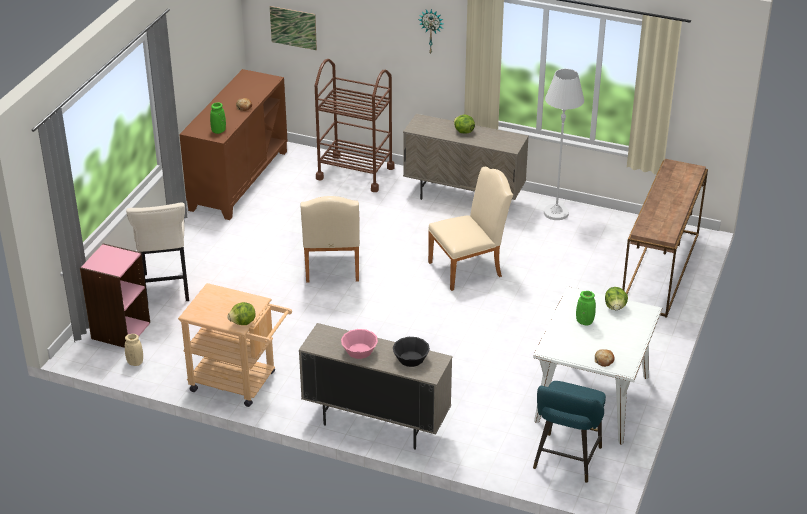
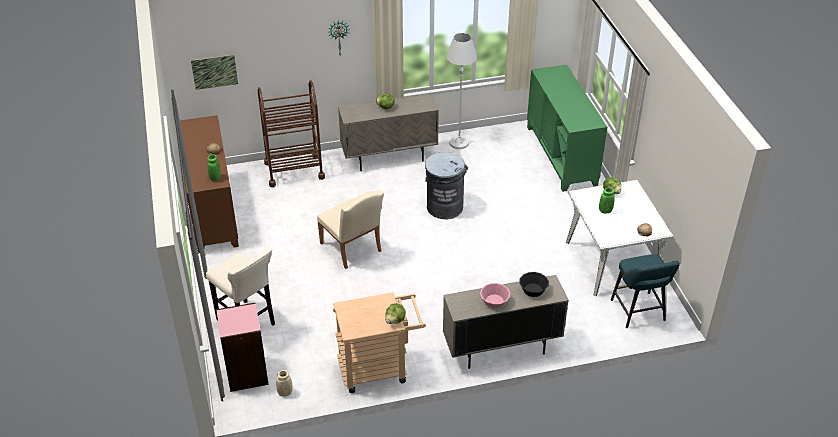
camera: 35 degrees left, 5 degrees up
beige chair [428,167,513,291] -> grey trash can [425,152,468,219]
brown console table [622,159,708,318] -> green cabinet [527,65,607,192]

